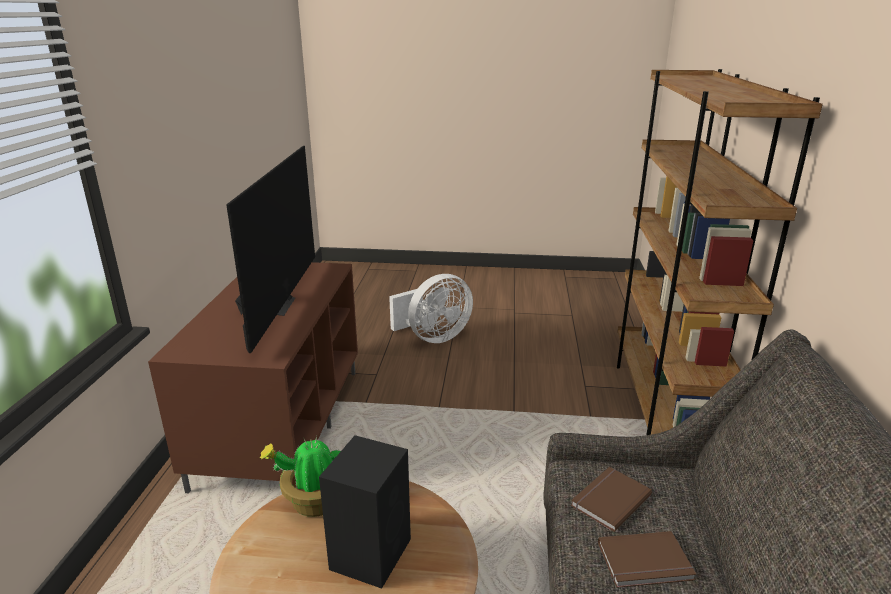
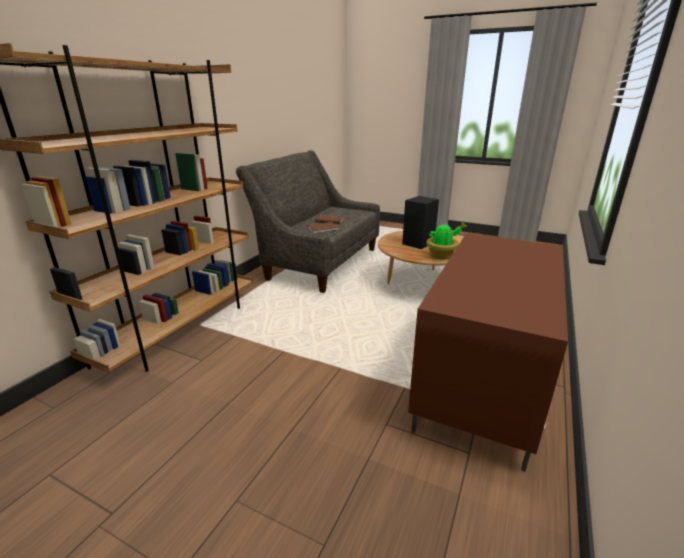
camera: 160 degrees left, 0 degrees up
television [226,146,315,353] -> none
white fan [389,274,473,343] -> none

